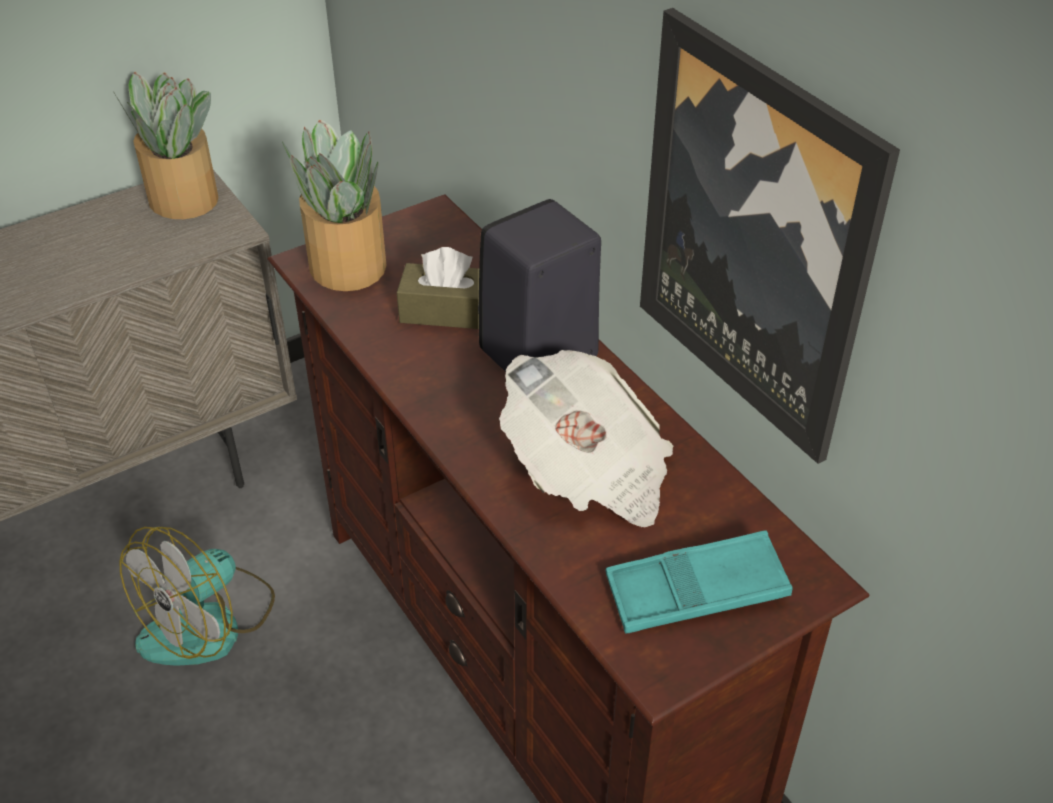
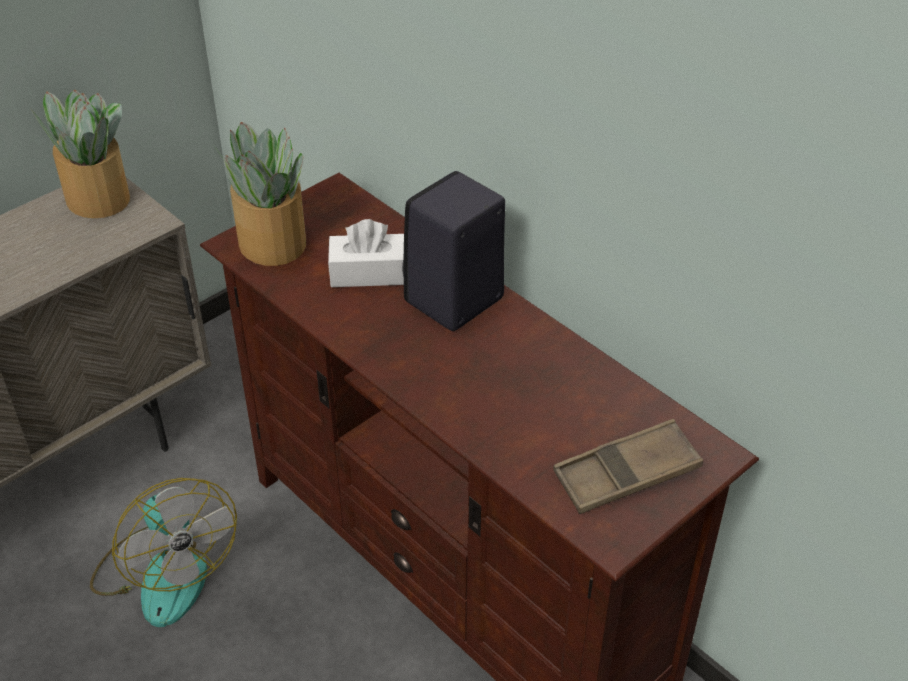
camera: 10 degrees left, 0 degrees up
fan [119,527,275,666] -> fan turned 60 degrees counterclockwise [90,478,237,627]
brown tissue box [397,247,479,329] -> white tissue box [328,219,404,287]
newspaper [499,350,673,527] -> none
turquoise tray [606,530,793,633] -> brown tray [553,419,703,514]
picture [640,8,900,464] -> none

